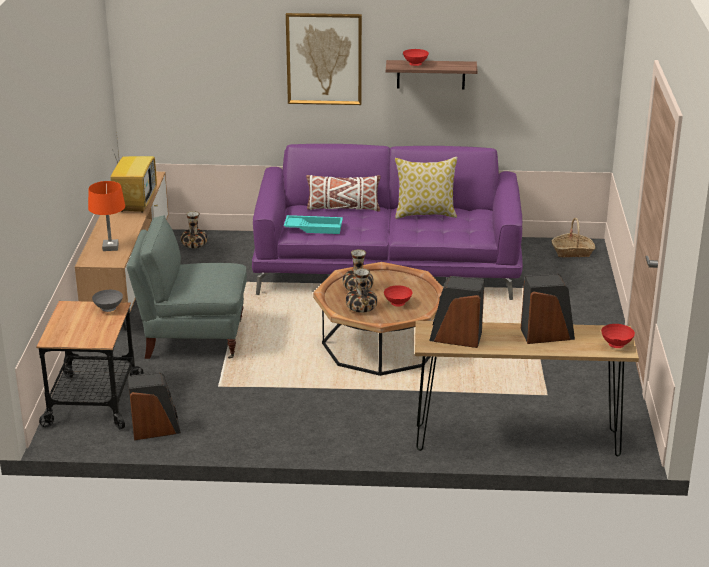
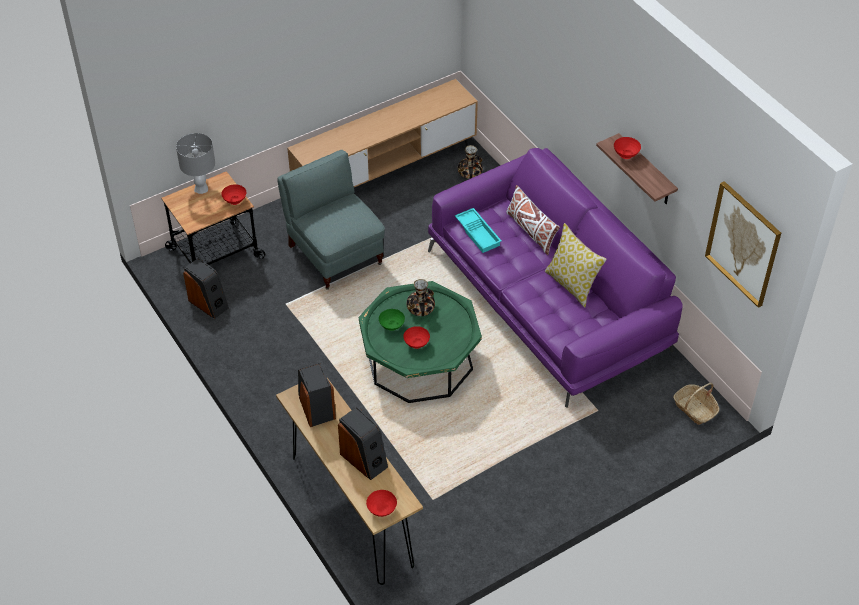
camera: 55 degrees right, 20 degrees up
orange table lamp [88,181,125,251] -> none
grey bowl [92,290,123,312] -> red bowl [221,184,246,205]
television [110,131,157,213] -> none
picture [286,13,362,105] -> picture moved to [705,181,781,308]
brown coffee table [313,262,443,376] -> green coffee table [359,281,482,403]
vase [346,268,377,313] -> green bowl [379,309,405,331]
none -> grey table lamp [176,133,215,194]

